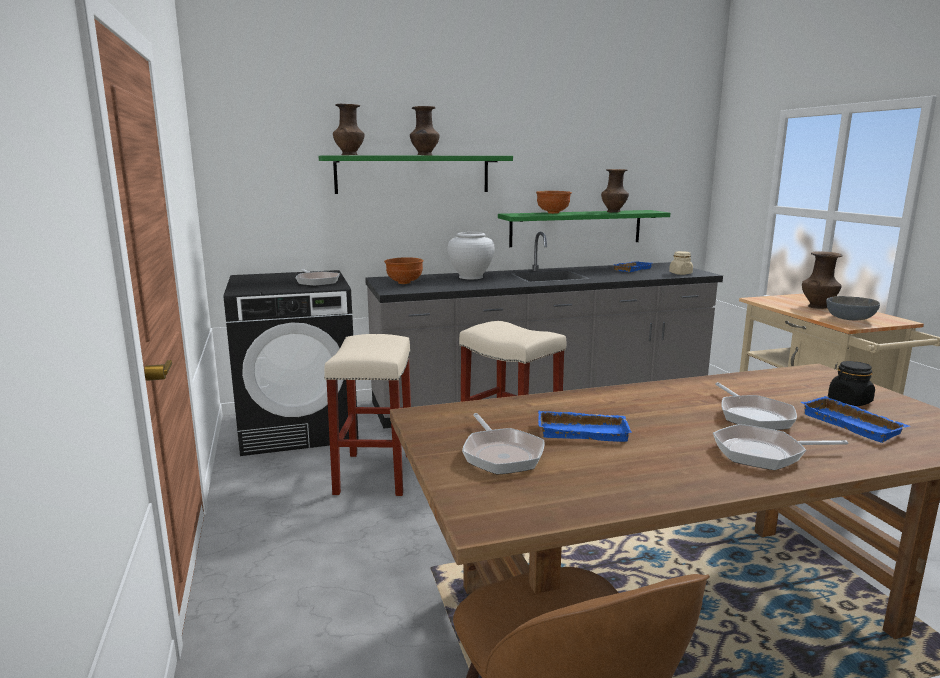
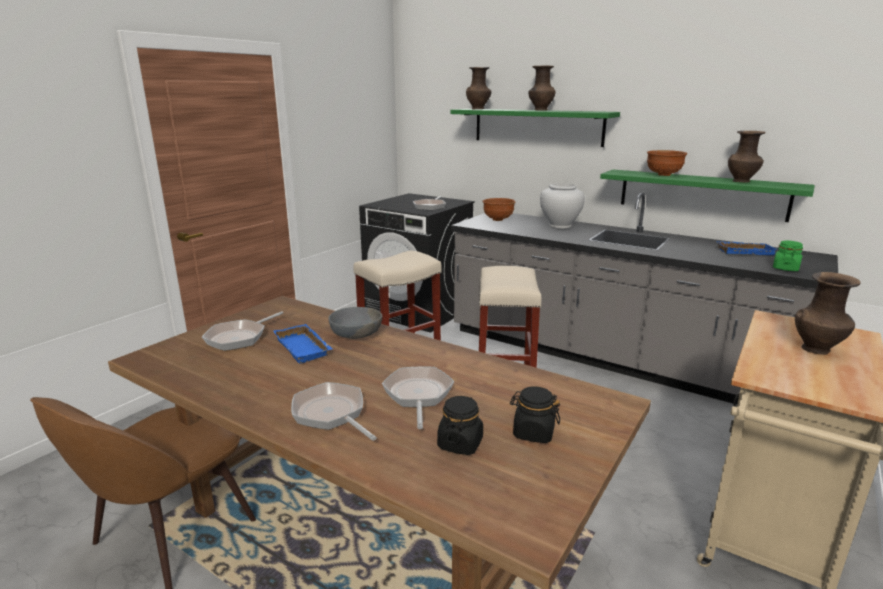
camera: 50 degrees right, 5 degrees up
beige jar [669,251,693,275] -> green jar [773,240,803,271]
frying pan [715,382,797,430] -> frying pan turned 135 degrees clockwise [382,366,454,429]
blue tray [800,396,909,443] -> black jar [437,396,483,455]
grey bowl [826,296,880,320] -> grey bowl moved to [328,307,382,339]

